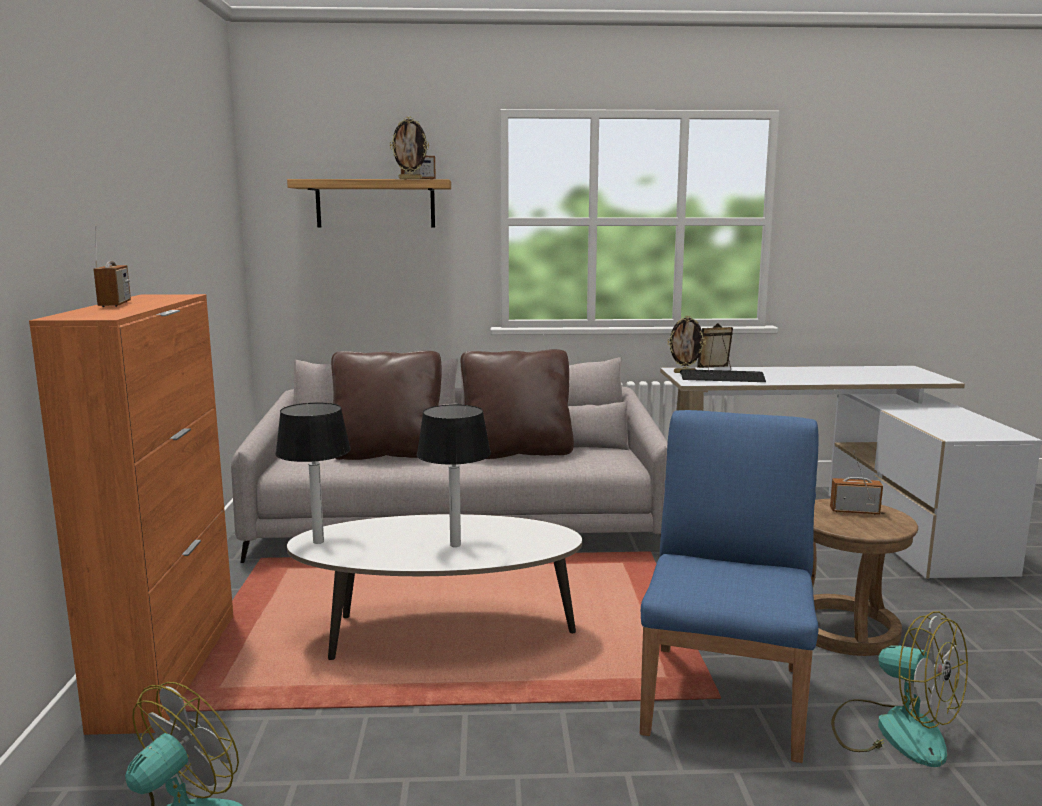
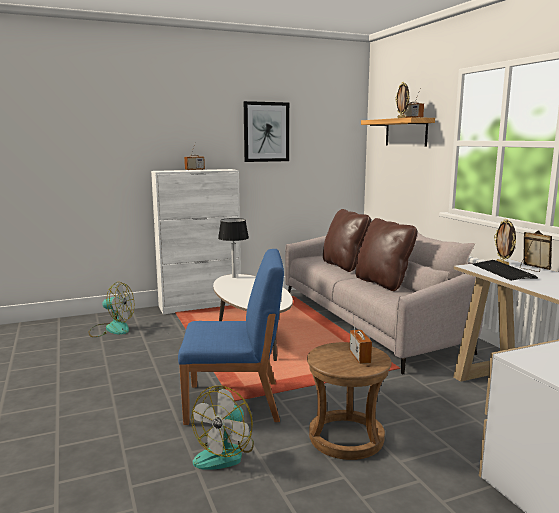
camera: 70 degrees right, 0 degrees up
orange cabinet [29,294,233,735] -> white cabinet [151,169,241,314]
table lamp [417,404,491,547] -> none
none -> picture [244,101,289,162]

